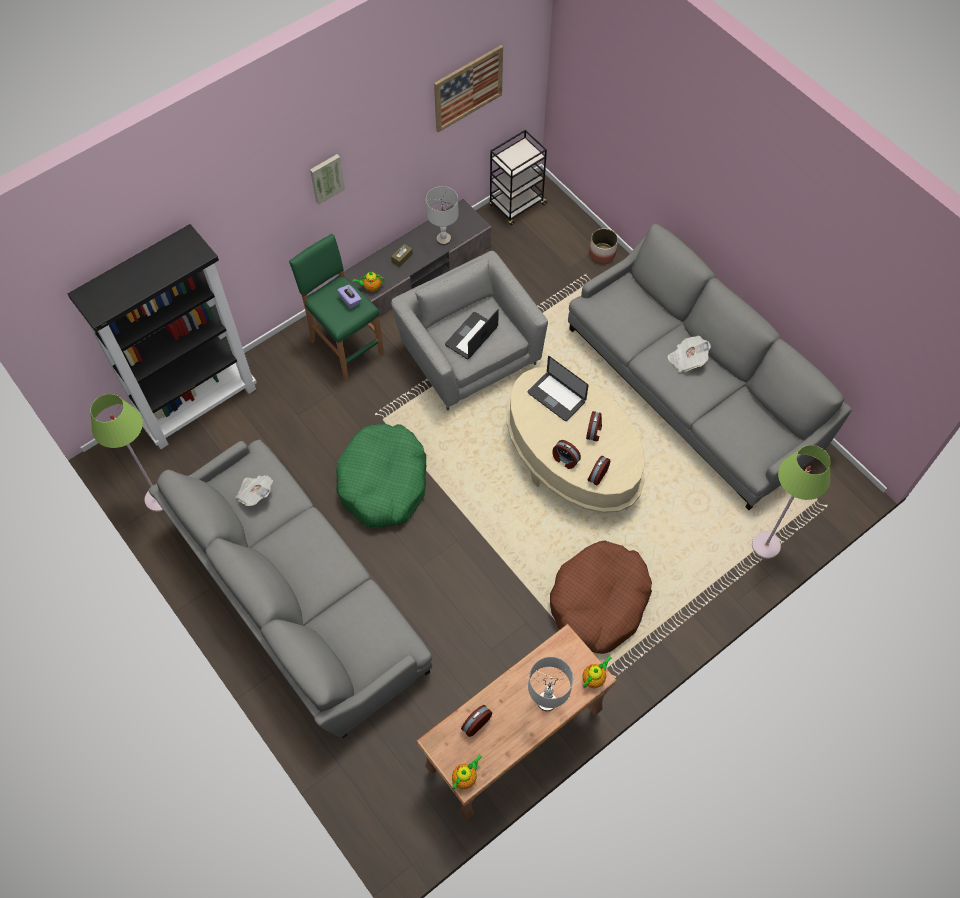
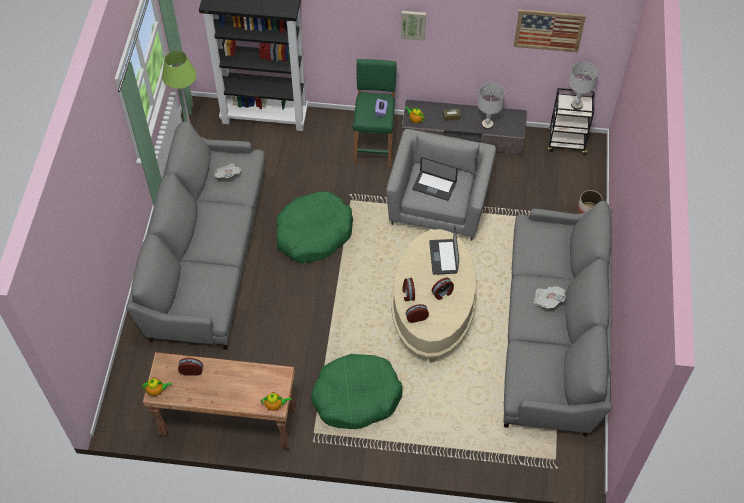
camera: 45 degrees right, 5 degrees down
laptop [445,309,499,359] -> laptop turned 150 degrees counterclockwise [412,157,458,201]
grey table lamp [528,657,573,711] -> grey table lamp moved to [569,62,598,110]
brown dog bed [550,540,652,654] -> green dog bed [311,354,403,429]
green floor lamp [752,445,831,559] -> none

